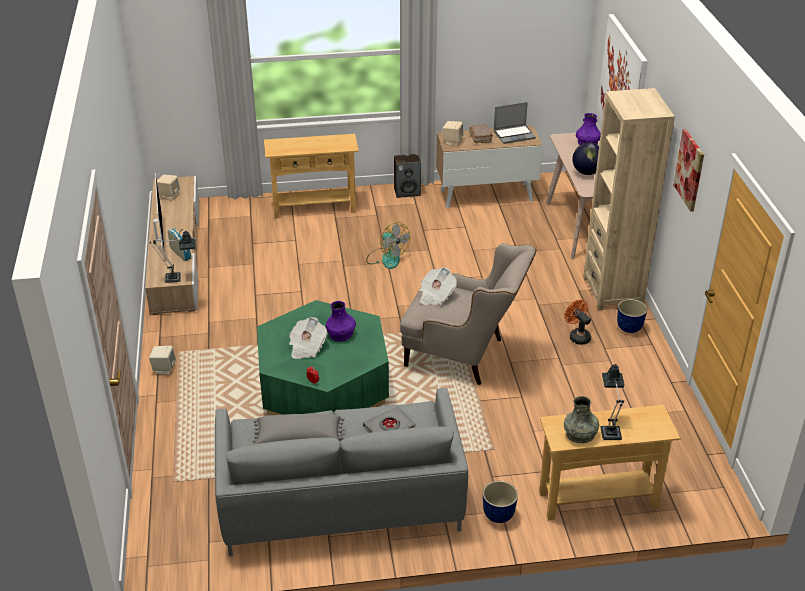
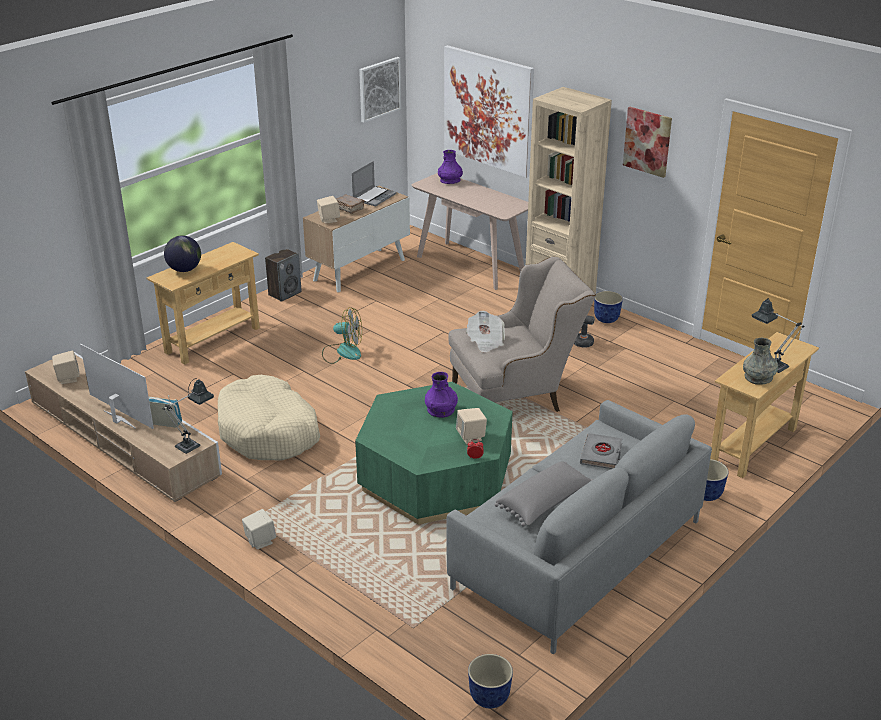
camera: 40 degrees left, 5 degrees down
newspaper [289,317,327,359] -> none
globe [572,142,599,175] -> globe moved to [164,235,201,272]
none -> beige dog bed [218,375,320,460]
none -> picture [359,57,401,123]
none -> beige speaker [456,408,487,444]
none -> planter [468,654,513,708]

